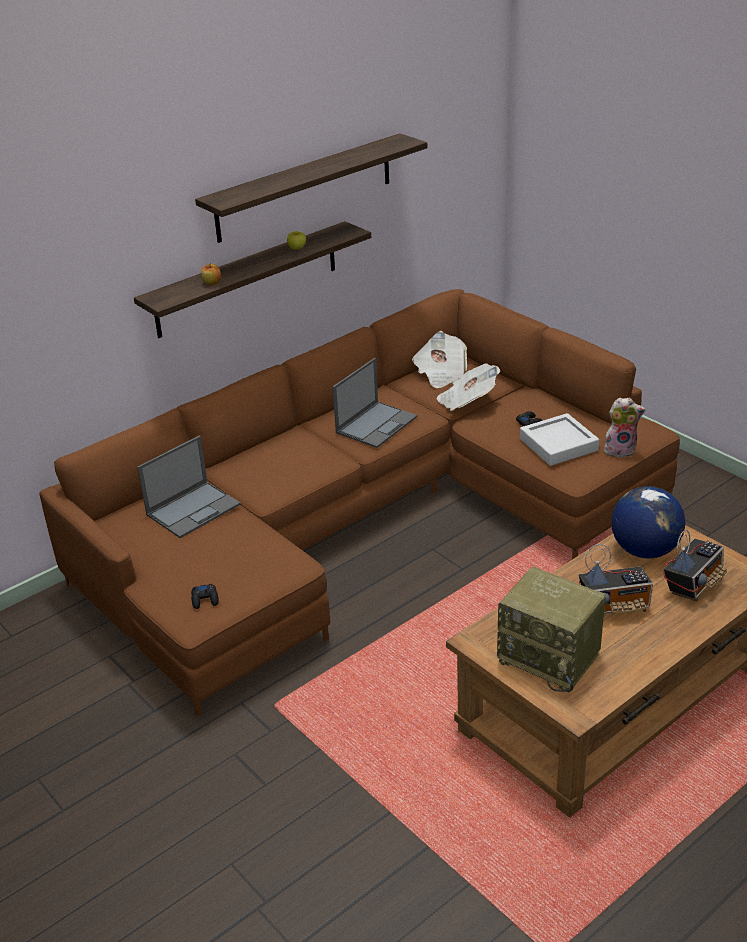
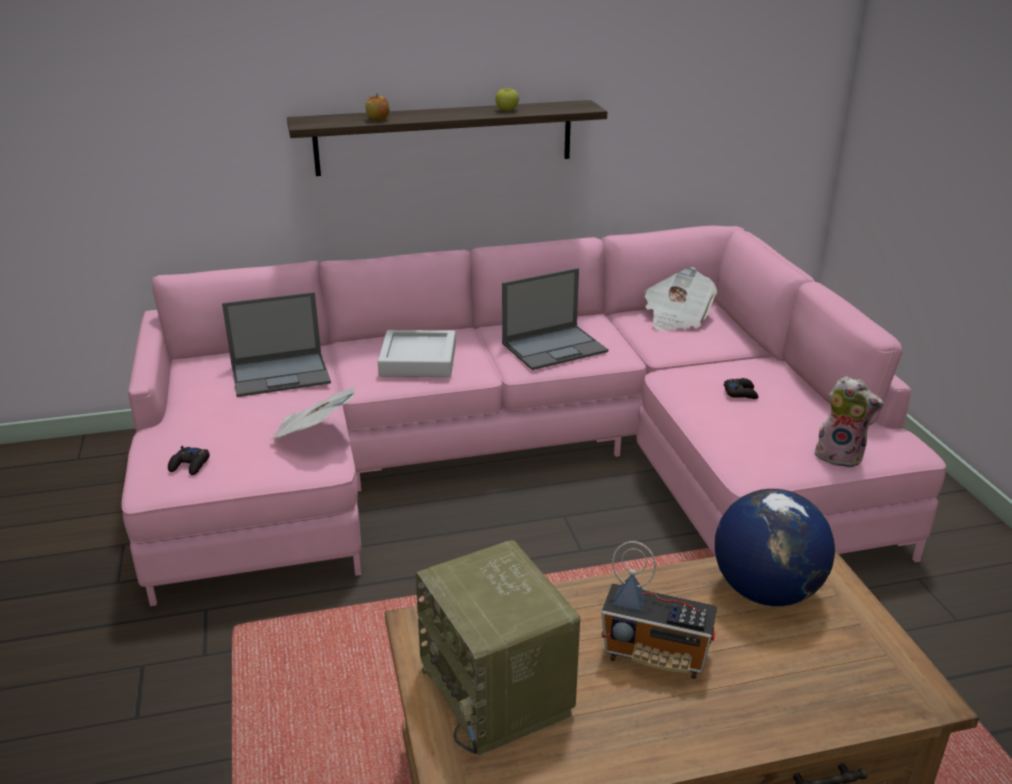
camera: 25 degrees right, 5 degrees down
brown sofa [39,289,680,716] -> pink sofa [122,225,946,606]
shelf [195,133,427,243] -> none
newspaper [437,363,500,411] -> newspaper moved to [270,386,357,440]
grey tray [520,413,599,466] -> grey tray moved to [378,330,456,377]
radio [664,530,727,601] -> none

